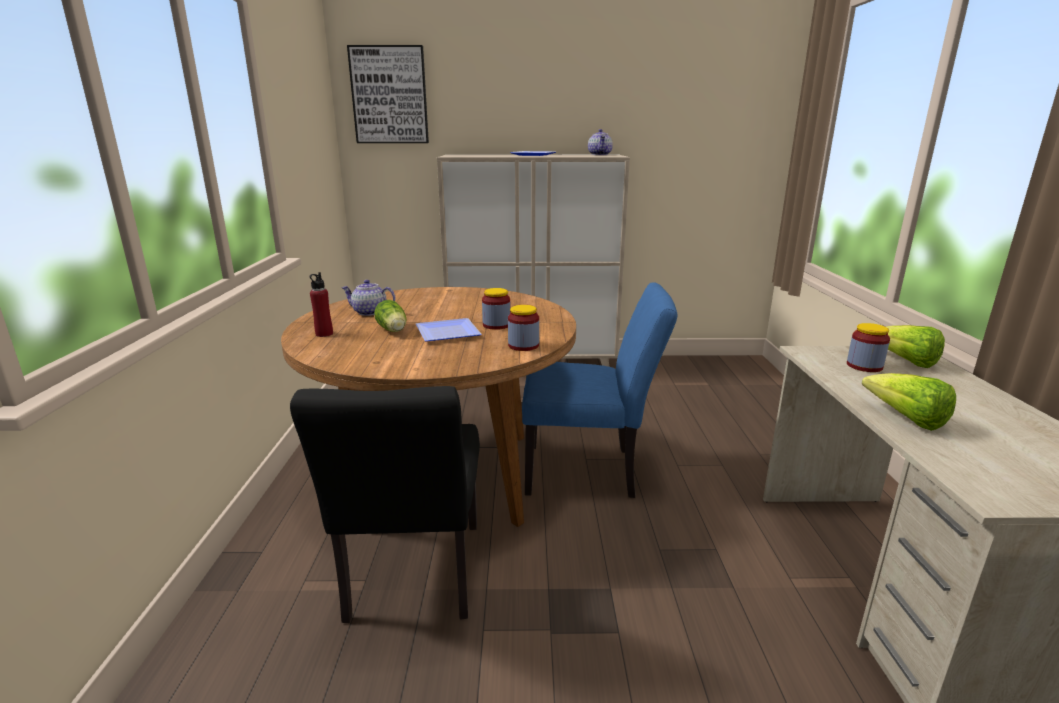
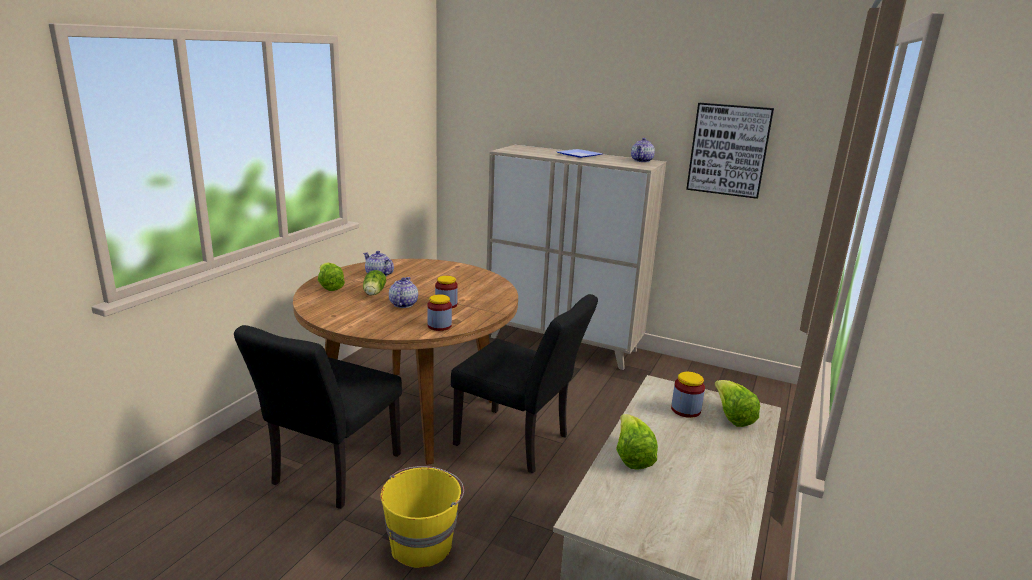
camera: 25 degrees right, 0 degrees up
red bottle [310,272,333,337] -> lettuce [318,262,345,291]
picture [347,45,429,143] -> picture moved to [686,103,774,199]
plate [416,318,481,342] -> teapot [389,277,418,308]
blue chair [522,282,678,498] -> black chair [451,294,598,474]
none -> yellow bucket [381,466,464,568]

